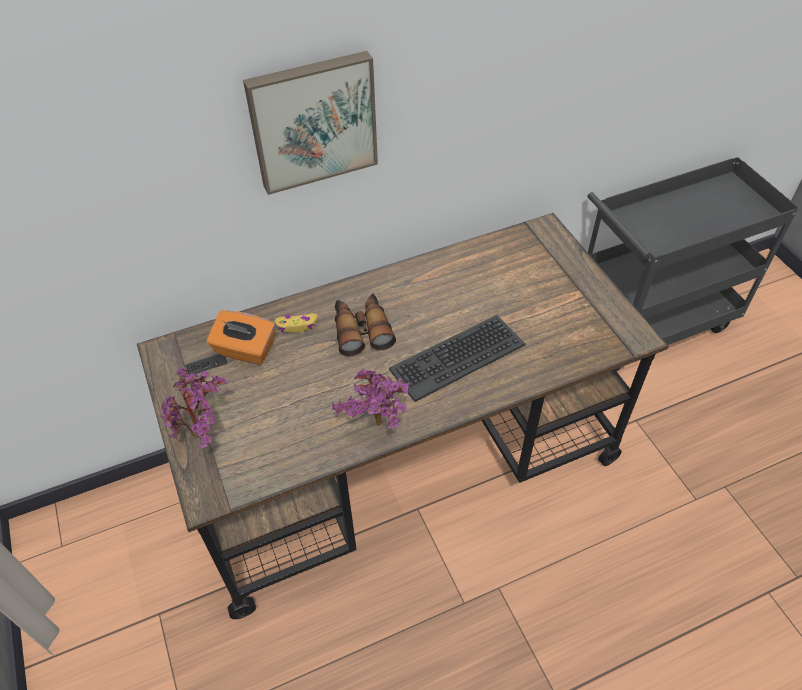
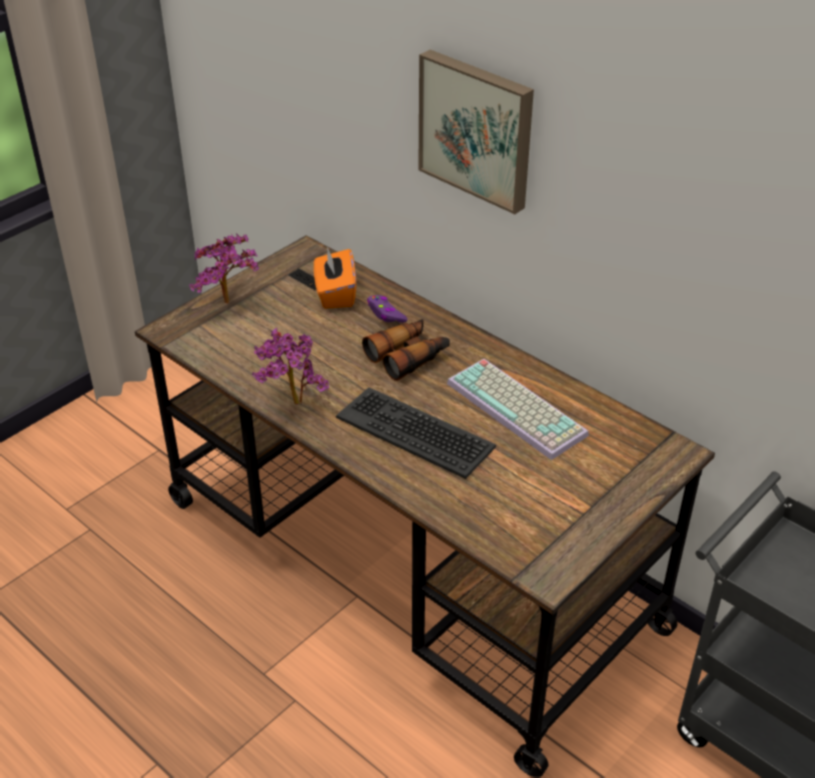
camera: 65 degrees right, 10 degrees down
yellow game controller [275,313,318,333] -> purple game controller [367,295,408,323]
none -> keyboard [447,359,589,460]

